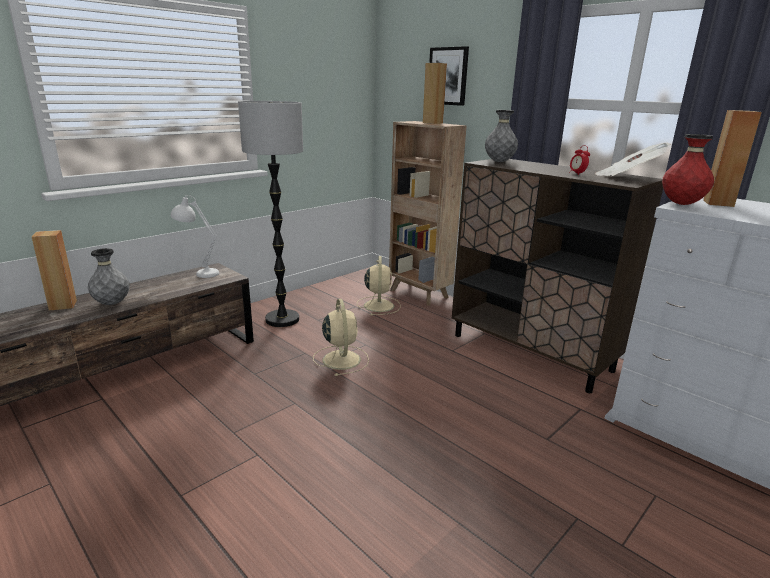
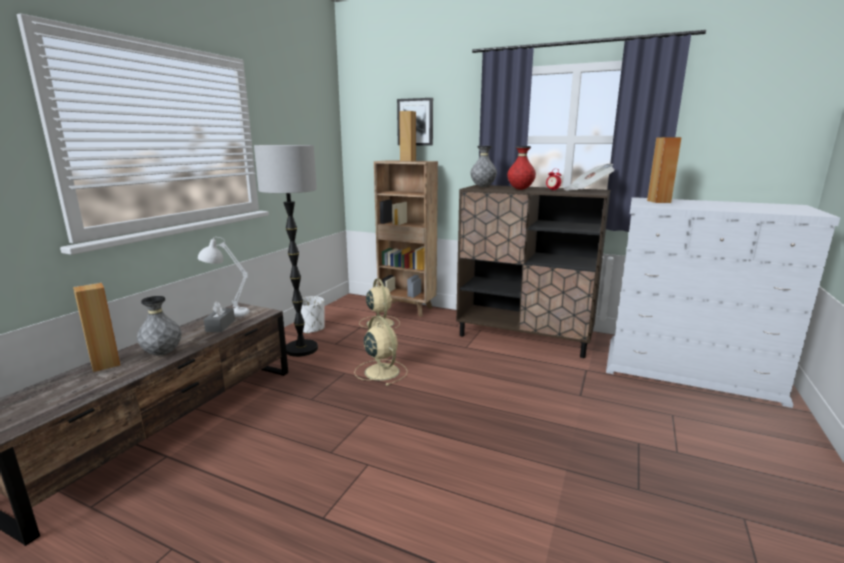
camera: 20 degrees left, 5 degrees down
red vase [662,134,714,205] -> red vase moved to [507,146,536,190]
none -> grey tissue box [204,301,235,332]
none -> white planter [301,296,325,334]

